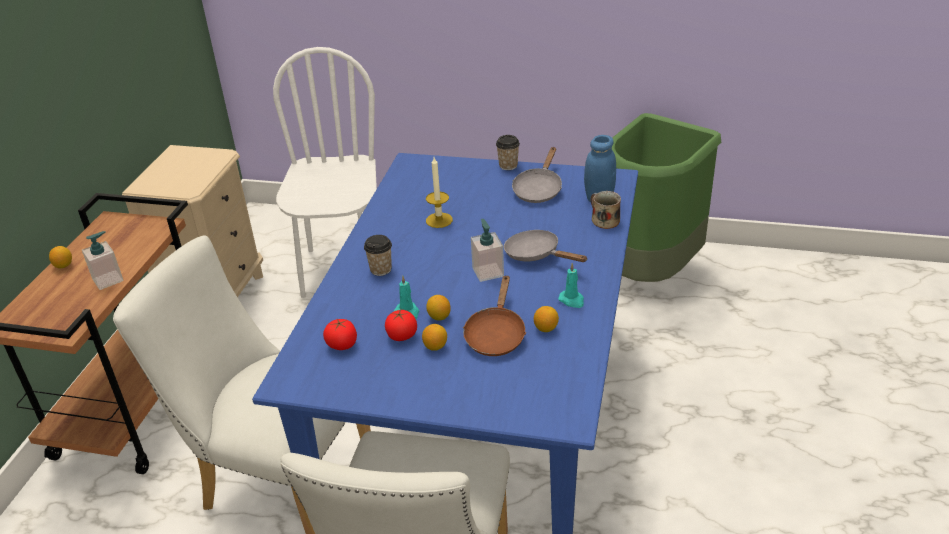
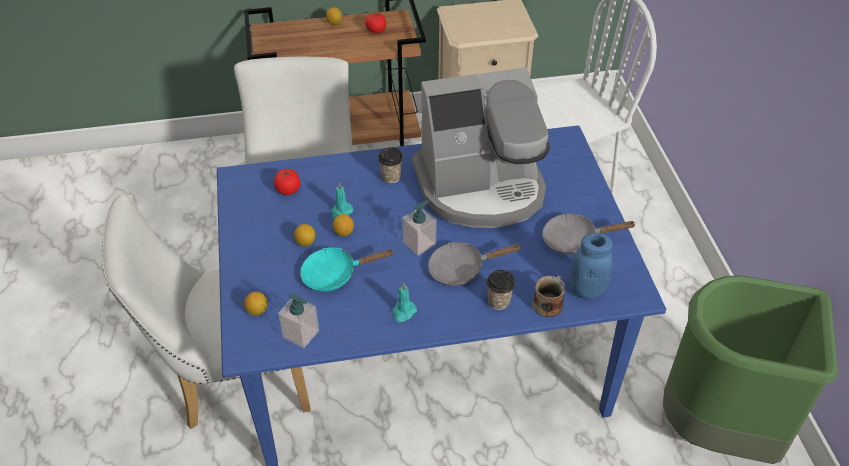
camera: 65 degrees right, 10 degrees up
soap dispenser [82,231,124,290] -> soap dispenser moved to [278,293,319,348]
tomato [385,309,417,341] -> tomato moved to [365,12,386,33]
candle [426,157,453,228] -> coffee machine [413,67,551,228]
brown frying pan [463,275,526,356] -> turquoise frying pan [300,247,395,292]
cup [496,135,520,170] -> cup moved to [486,270,515,310]
grey frying pan [504,230,588,262] -> grey frying pan turned 120 degrees counterclockwise [428,242,522,286]
lemon [534,306,559,332] -> lemon moved to [244,292,267,316]

